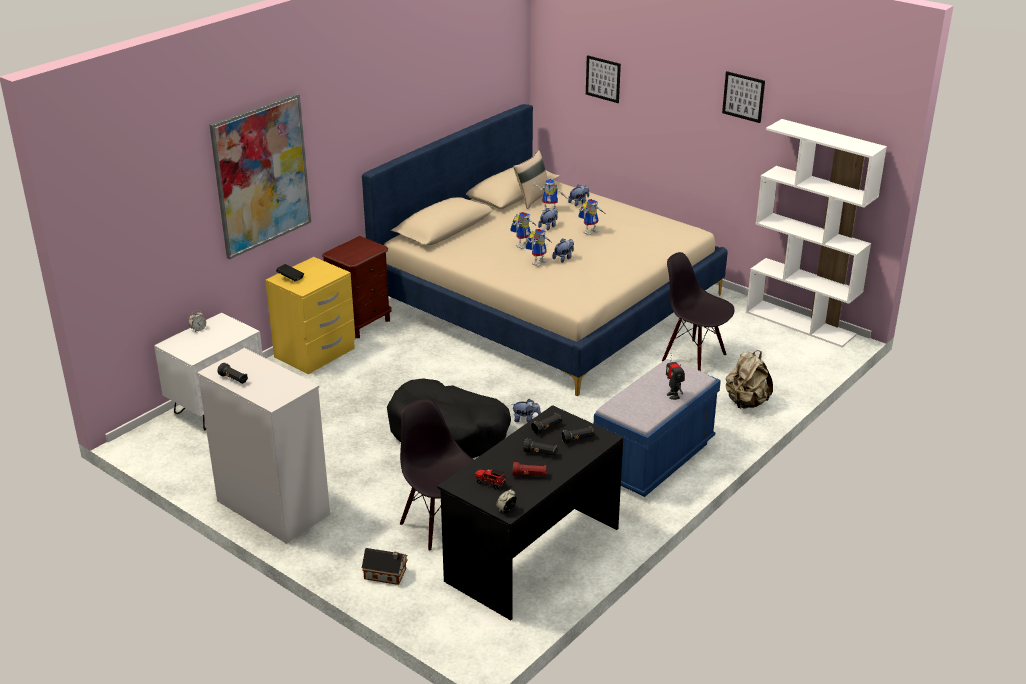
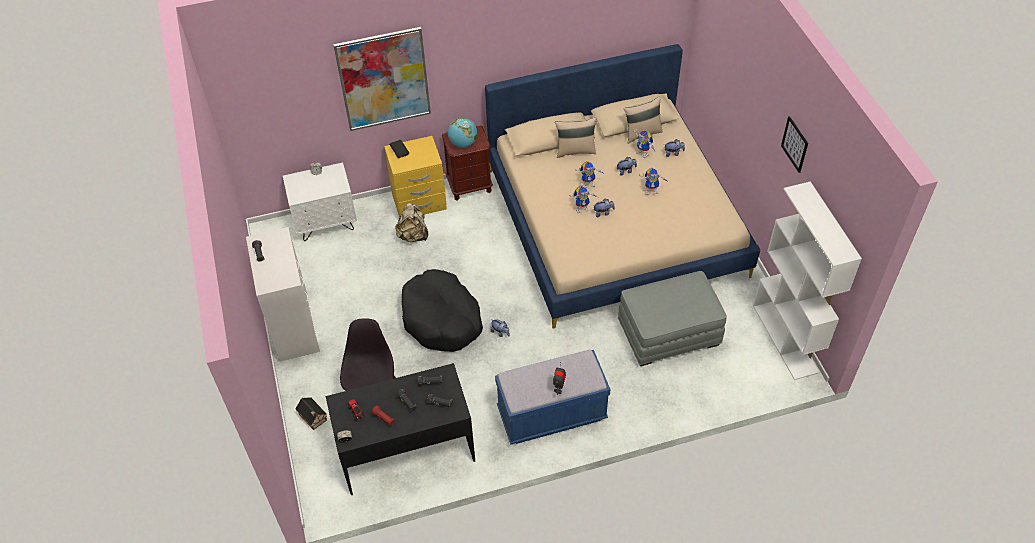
camera: 35 degrees right, 20 degrees up
picture [586,55,621,103] -> none
black chair [662,252,735,371] -> grey ottoman [618,271,727,366]
beige backpack [726,350,773,409] -> beige backpack moved to [395,203,428,243]
none -> globe [448,118,477,148]
none -> beige pillow [555,117,596,158]

